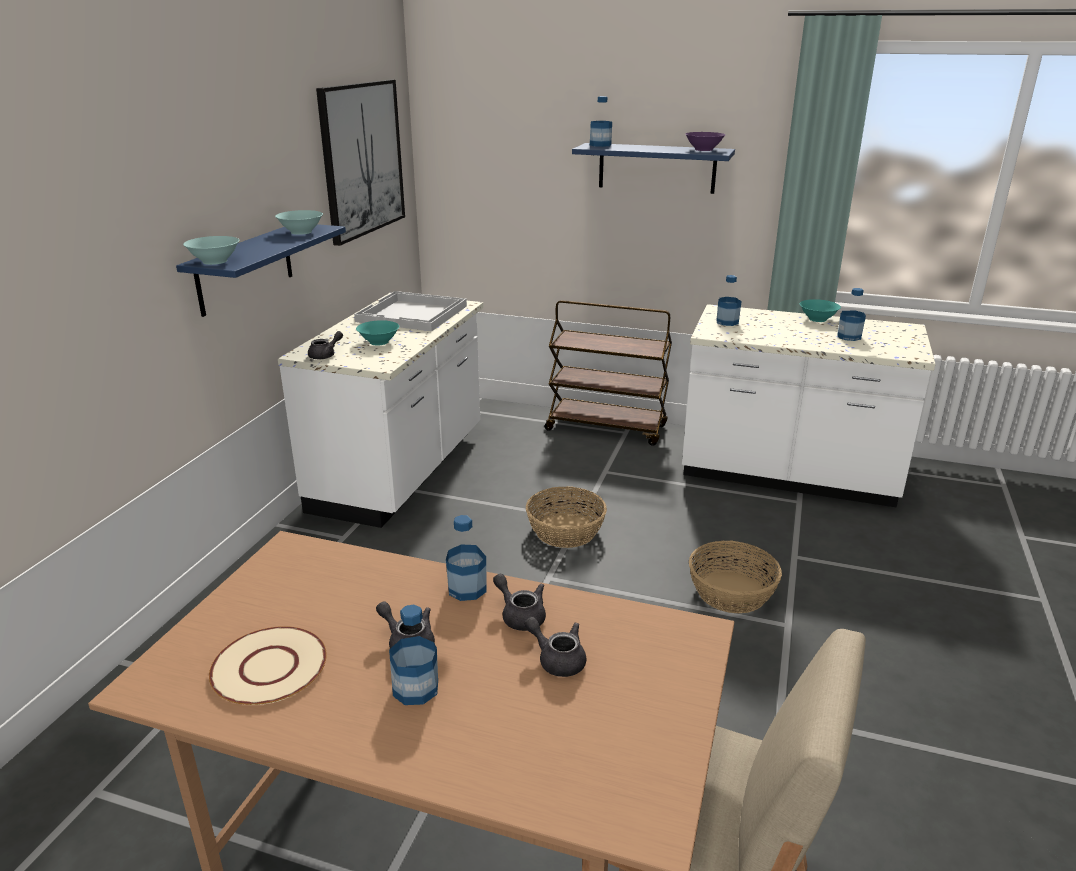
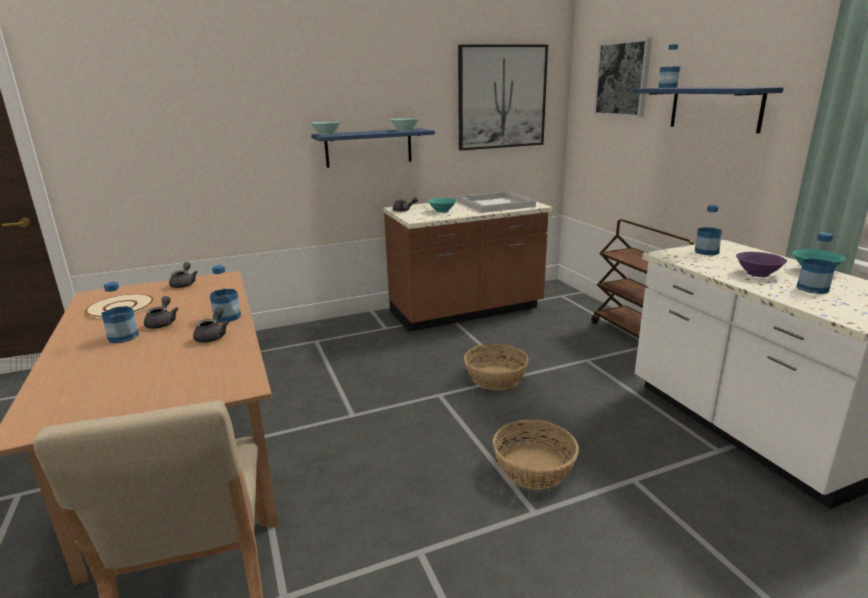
camera: 50 degrees right, 5 degrees down
white counter [278,293,483,528] -> brown counter [383,201,552,332]
grey teapot [524,617,586,677] -> grey teapot moved to [169,262,198,288]
purple bowl [685,132,725,151] -> purple bowl moved to [736,252,787,277]
none -> picture [594,38,652,117]

